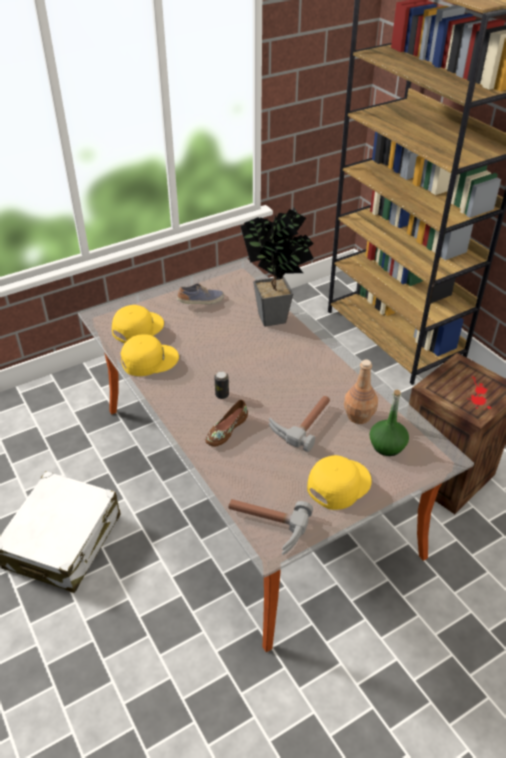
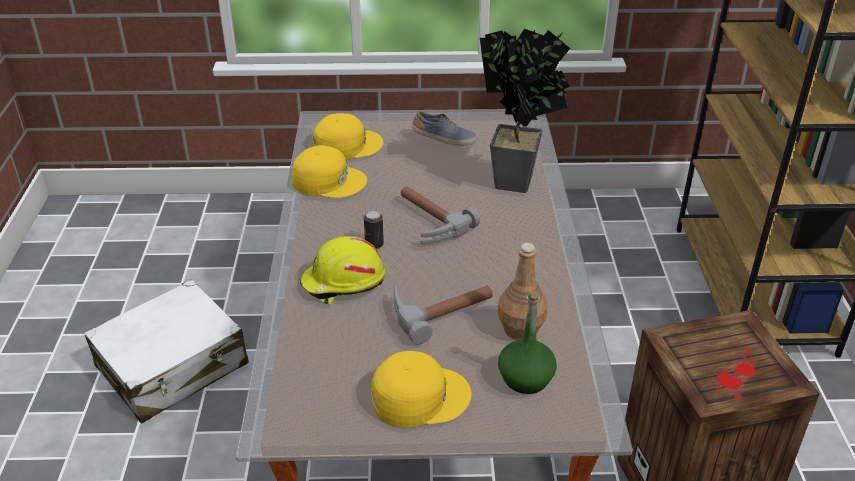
camera: 30 degrees right, 5 degrees down
brown shoe [206,400,248,447] -> yellow hard hat [300,236,385,304]
hammer [228,499,313,555] -> hammer moved to [401,186,480,245]

